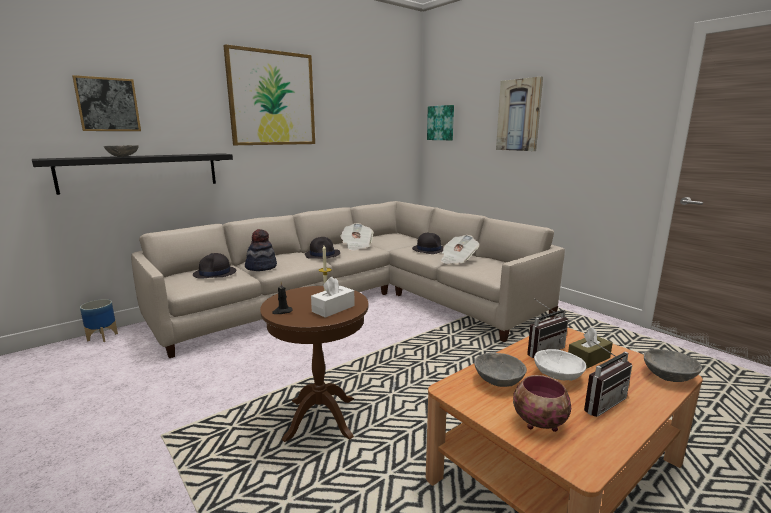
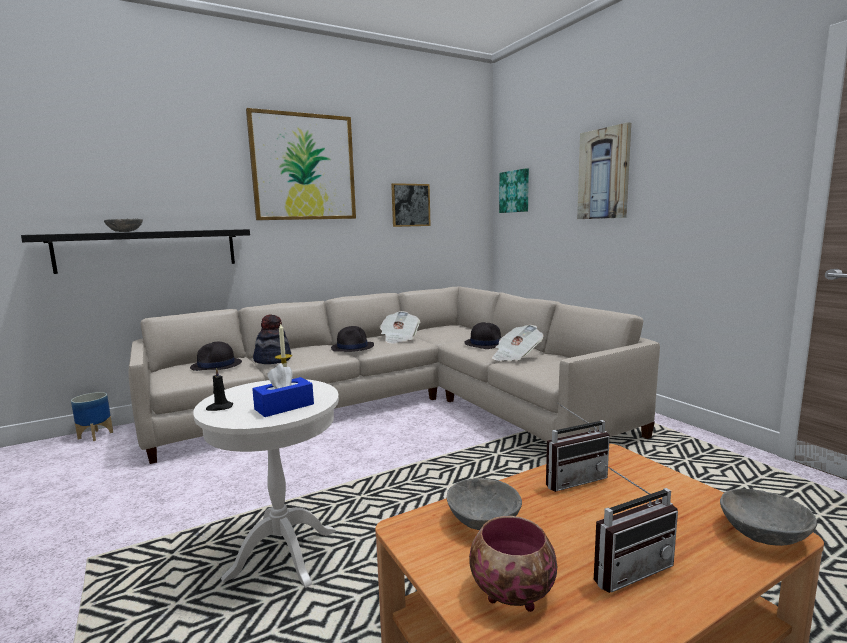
camera: 10 degrees right, 5 degrees down
picture [72,75,141,131] -> picture moved to [391,183,431,227]
brown side table [260,286,368,442] -> white side table [193,379,339,588]
white tissue box [311,277,355,318] -> blue tissue box [252,364,314,417]
white bowl [534,349,586,381] -> none
brown tissue box [568,327,613,369] -> none

